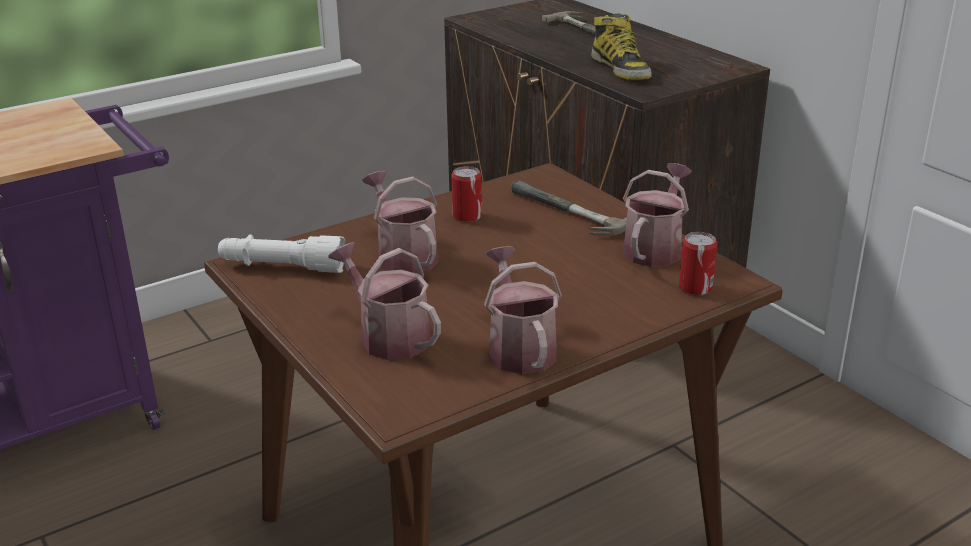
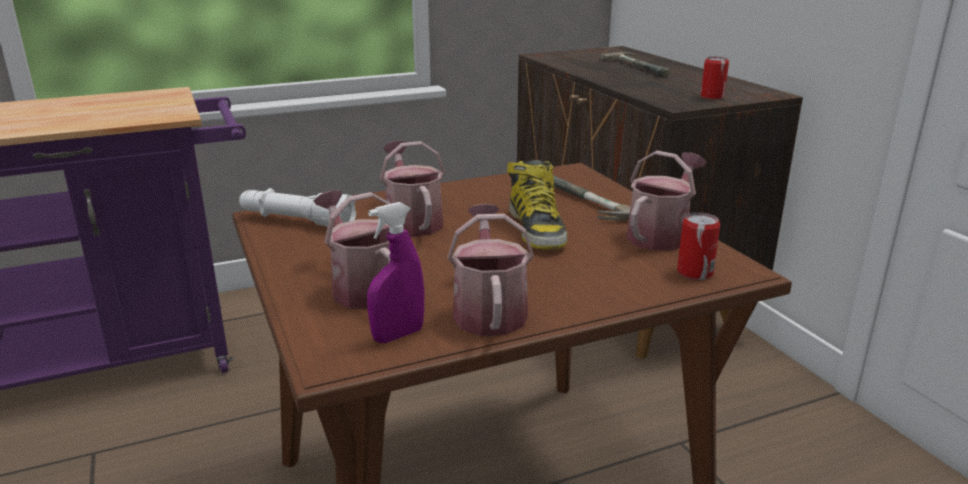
camera: 10 degrees right, 5 degrees down
can [451,166,482,222] -> can moved to [701,57,729,100]
boot [591,13,652,80] -> boot moved to [507,160,567,250]
none -> purple spray bottle [367,202,424,343]

